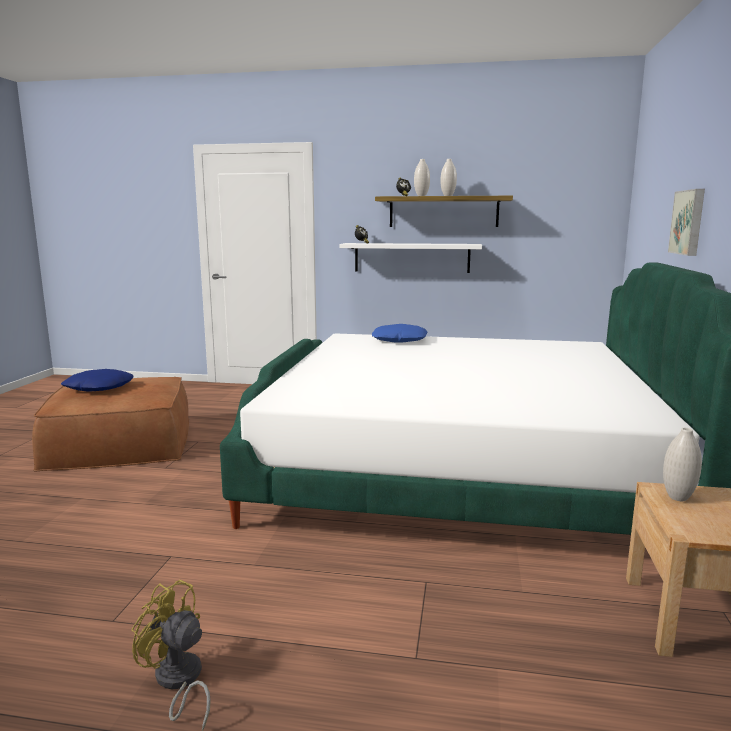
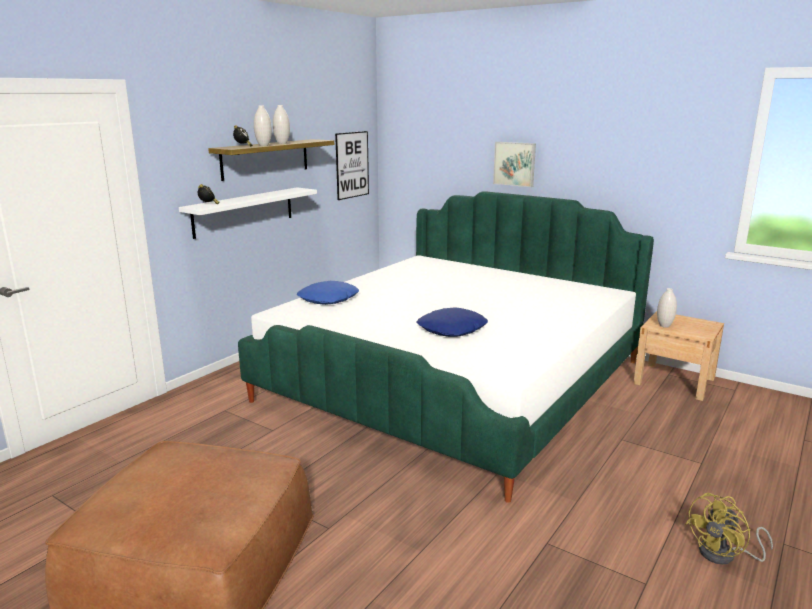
camera: 65 degrees left, 5 degrees up
blue pillow [61,369,133,392] -> blue pillow moved to [417,307,488,337]
none -> picture [335,131,369,200]

